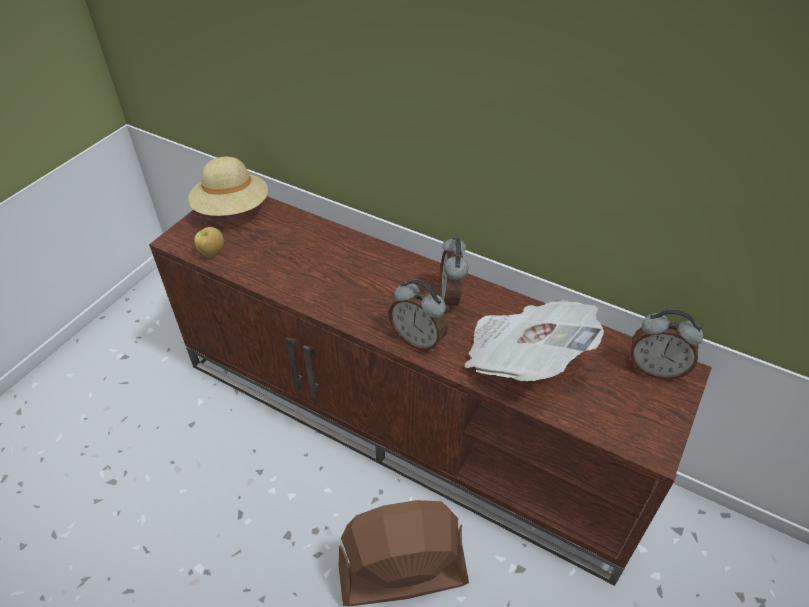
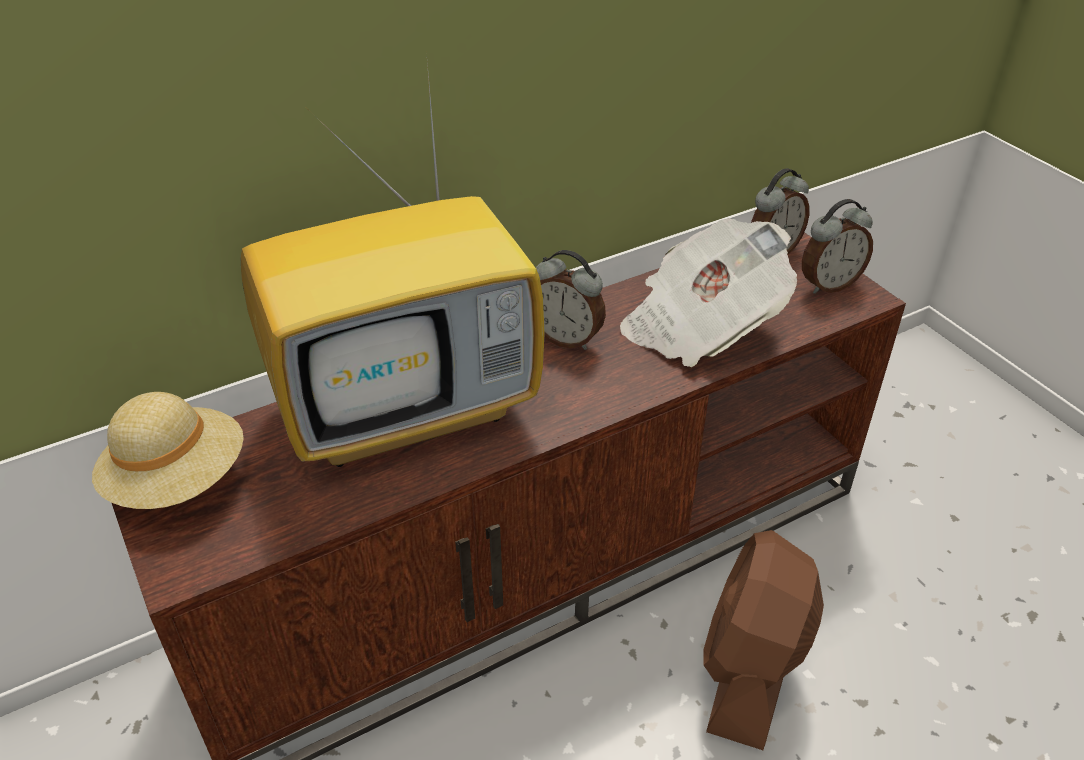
camera: 60 degrees left, 5 degrees down
apple [194,227,224,257] -> none
alarm clock [389,280,448,352] -> alarm clock moved to [802,199,873,294]
none -> television [240,52,545,467]

